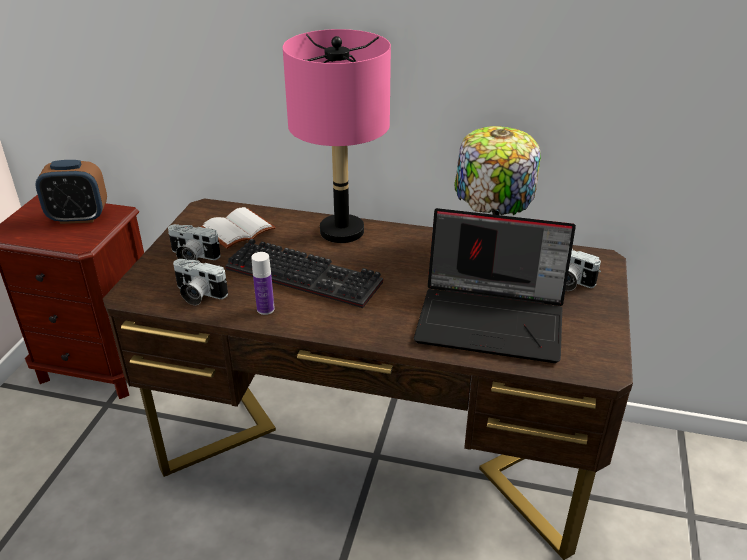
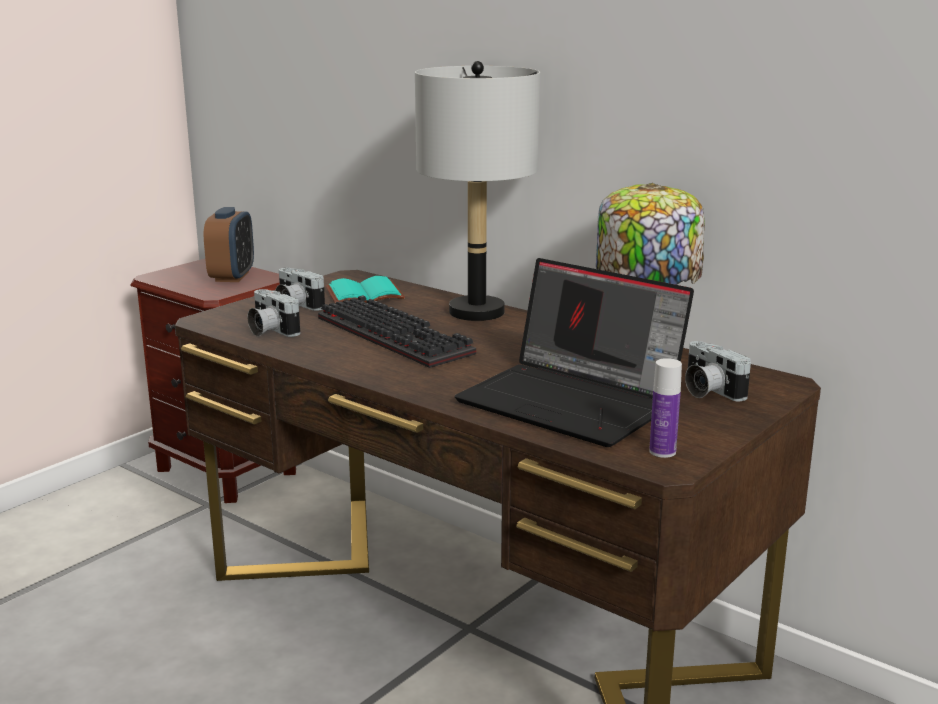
camera: 25 degrees right, 15 degrees down
alarm clock [35,160,107,224] -> alarm clock turned 105 degrees counterclockwise [204,207,254,282]
white book [201,207,276,249] -> turquoise book [326,276,405,304]
bottle [251,252,275,315] -> bottle moved to [649,358,682,458]
pink table lamp [283,29,391,243] -> grey table lamp [415,61,540,321]

